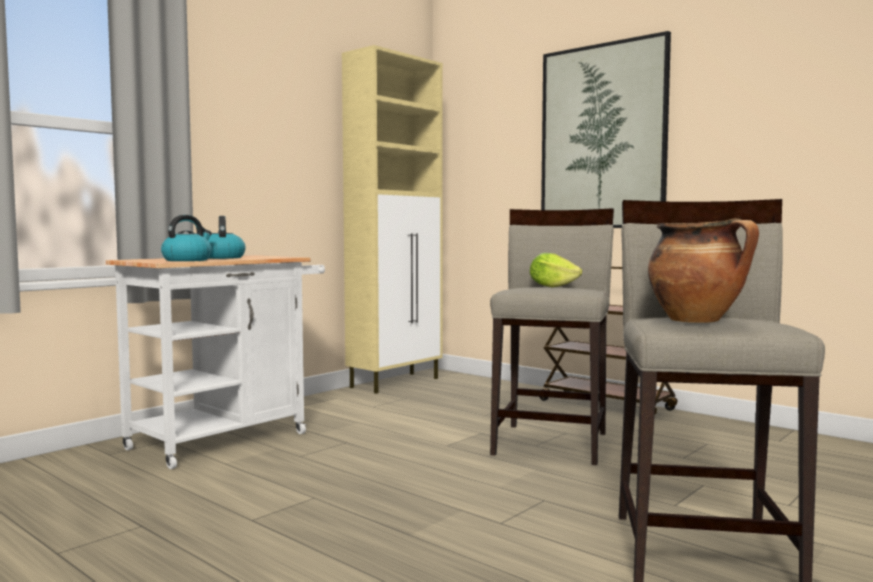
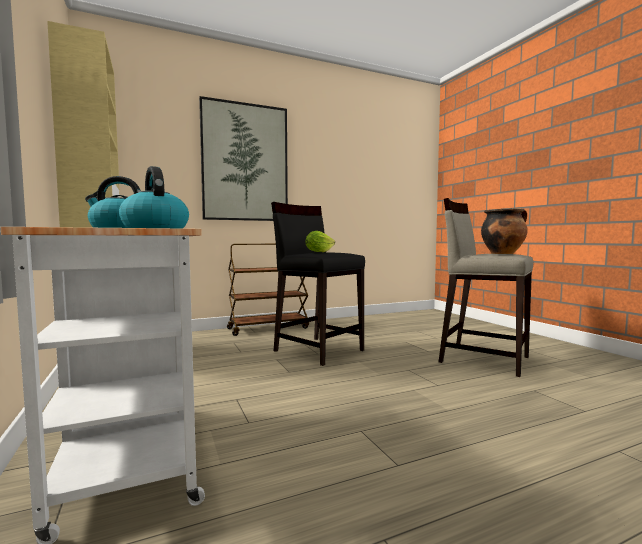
camera: 65 degrees left, 0 degrees up
beige stool [490,208,614,465] -> black stool [271,202,365,366]

